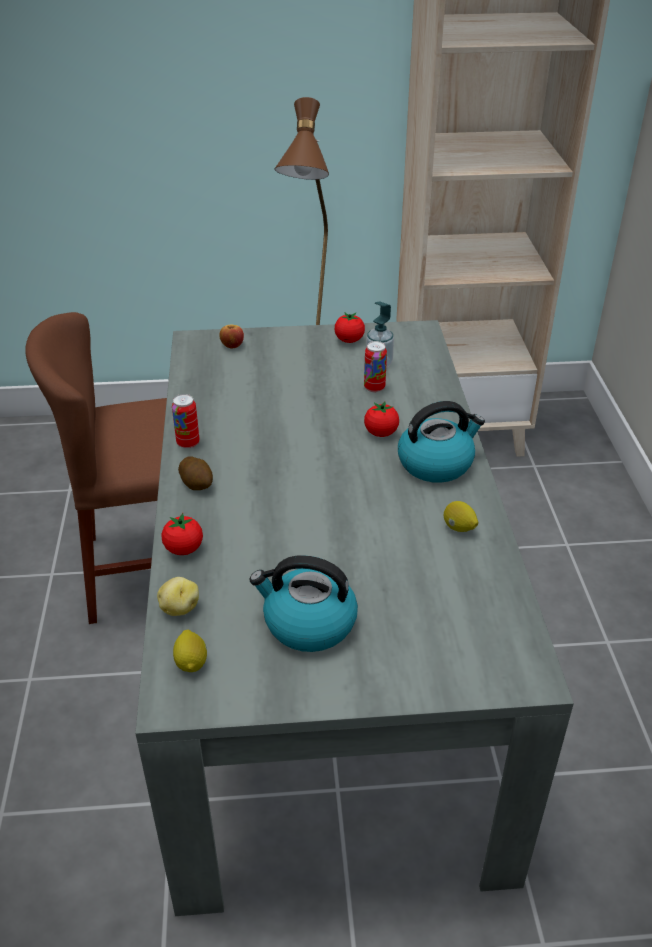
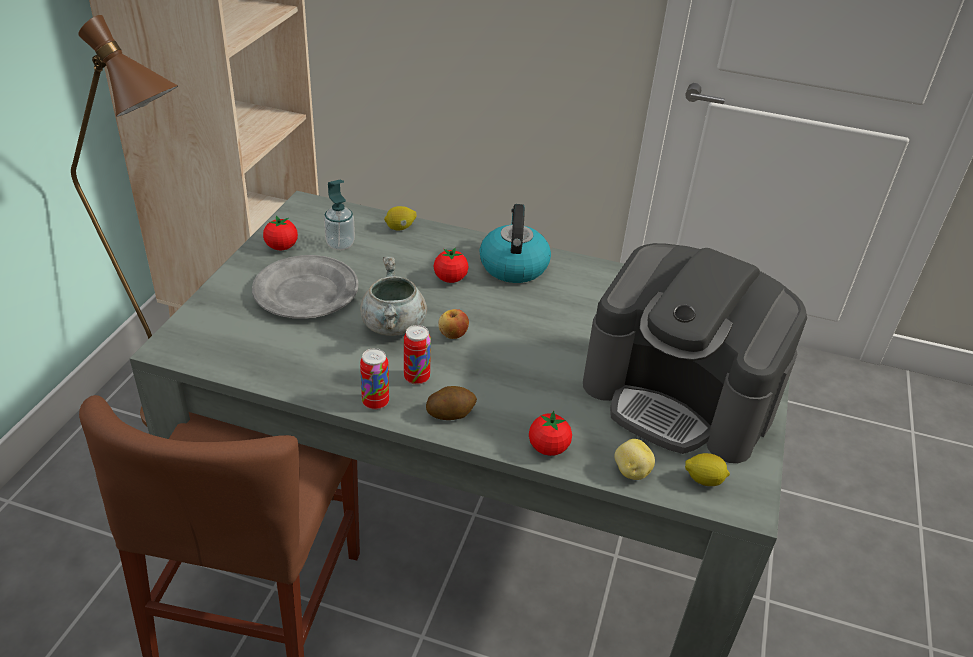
camera: 70 degrees left, 0 degrees up
apple [219,325,244,349] -> apple moved to [438,309,469,339]
kettle [250,555,358,652] -> coffee machine [583,243,807,463]
can [364,341,387,393] -> can moved to [404,325,431,385]
lemon [444,501,478,532] -> lemon moved to [384,206,416,231]
none -> grey plate [252,255,359,319]
none -> grey cooking pot [360,257,427,336]

